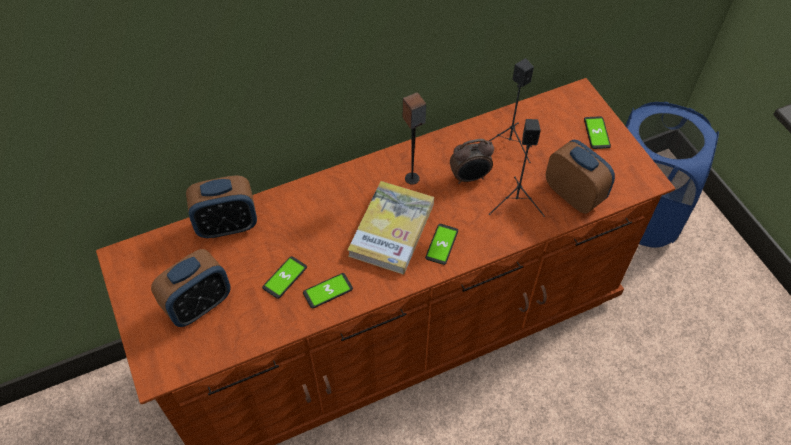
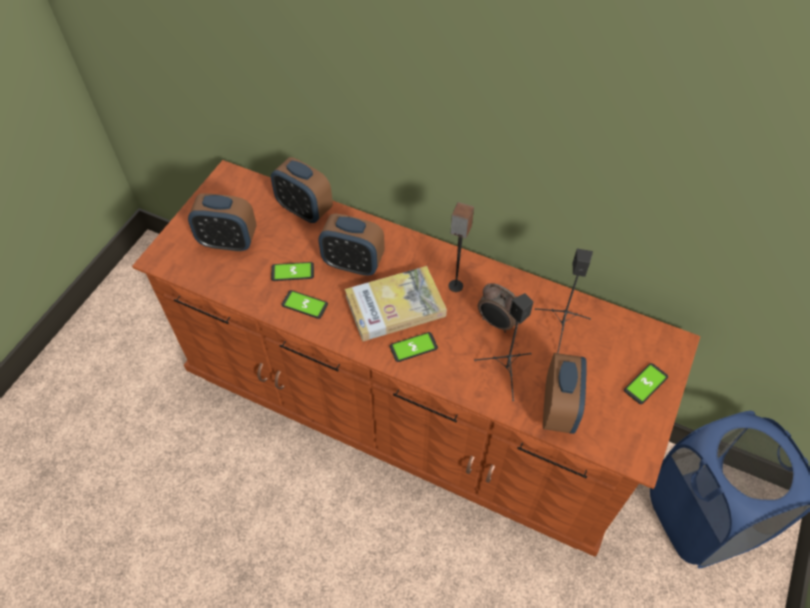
camera: 50 degrees right, 0 degrees up
none -> alarm clock [319,213,385,276]

